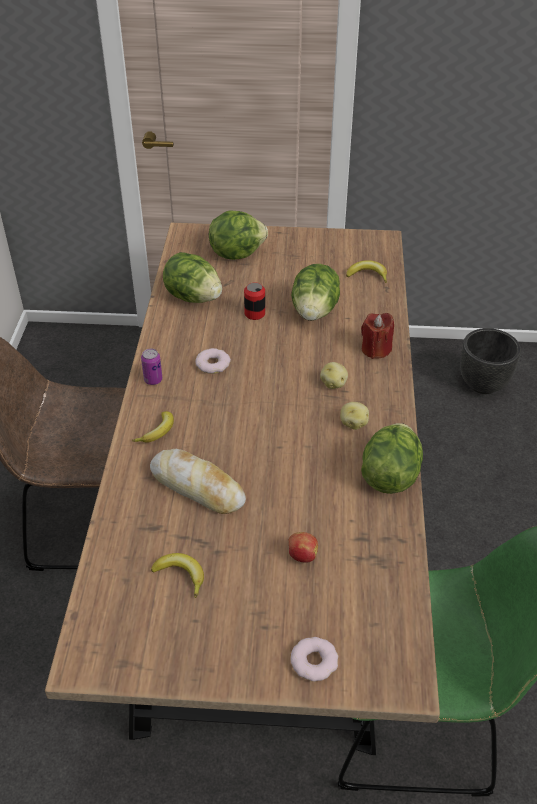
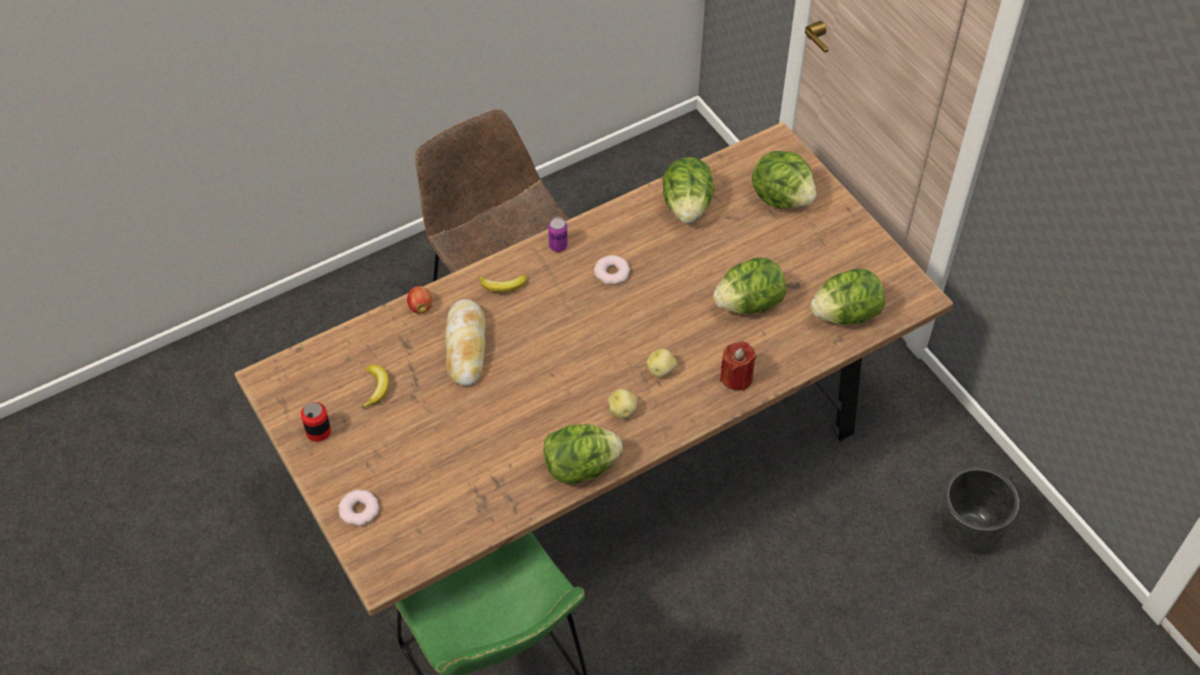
camera: 55 degrees right, 10 degrees up
can [244,283,265,320] -> can moved to [301,402,331,442]
apple [289,532,318,563] -> apple moved to [407,286,432,313]
banana [346,260,387,283] -> lettuce [811,269,885,325]

